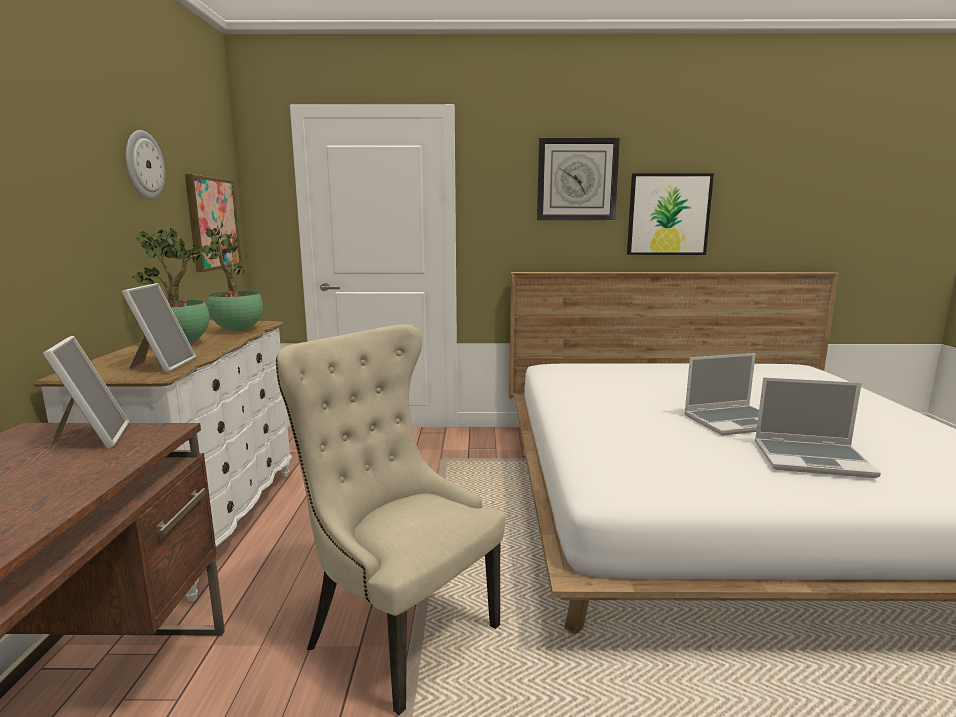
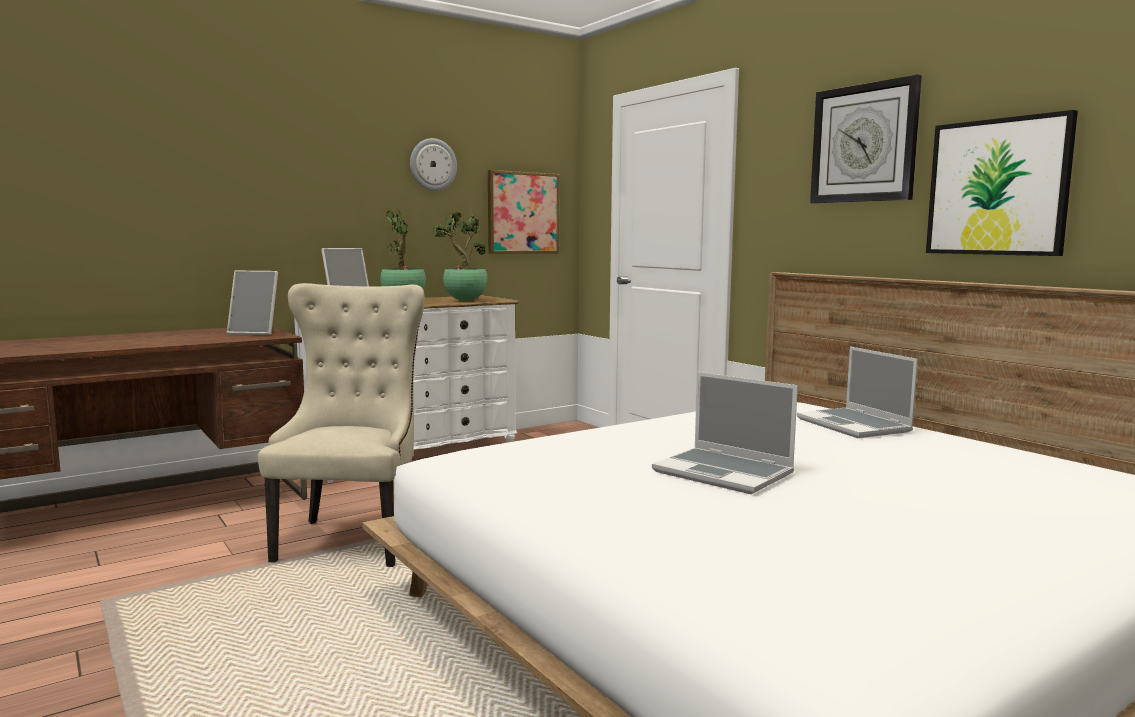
camera: 55 degrees right, 5 degrees down
picture frame [43,336,129,449] -> picture frame turned 60 degrees clockwise [227,271,278,335]
laptop [755,377,881,478] -> laptop moved to [797,346,918,438]

